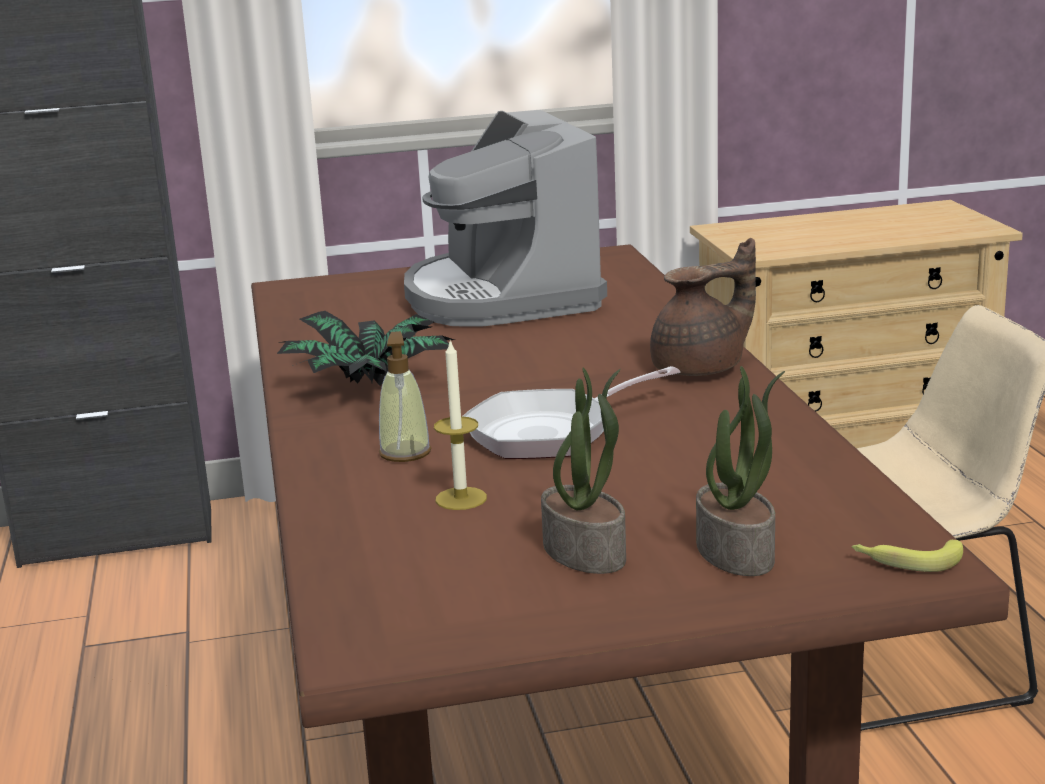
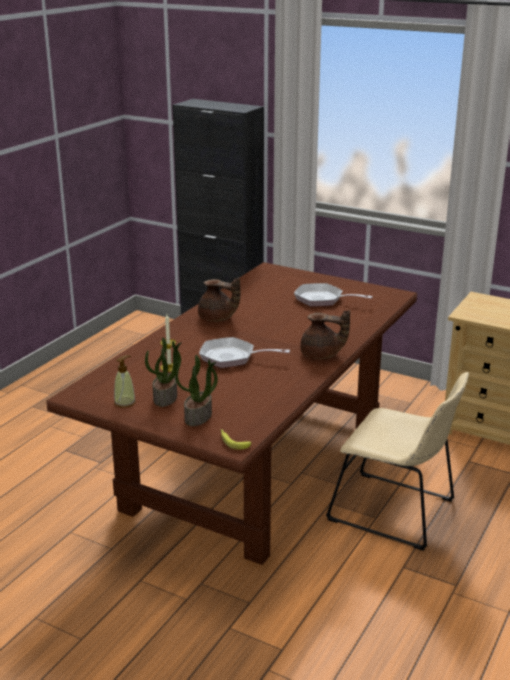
camera: 40 degrees right, 5 degrees up
potted plant [277,311,455,386] -> brown teapot [198,278,240,322]
soap dispenser [379,331,431,462] -> soap dispenser moved to [114,355,136,408]
coffee machine [404,110,607,326] -> frying pan [294,283,373,307]

